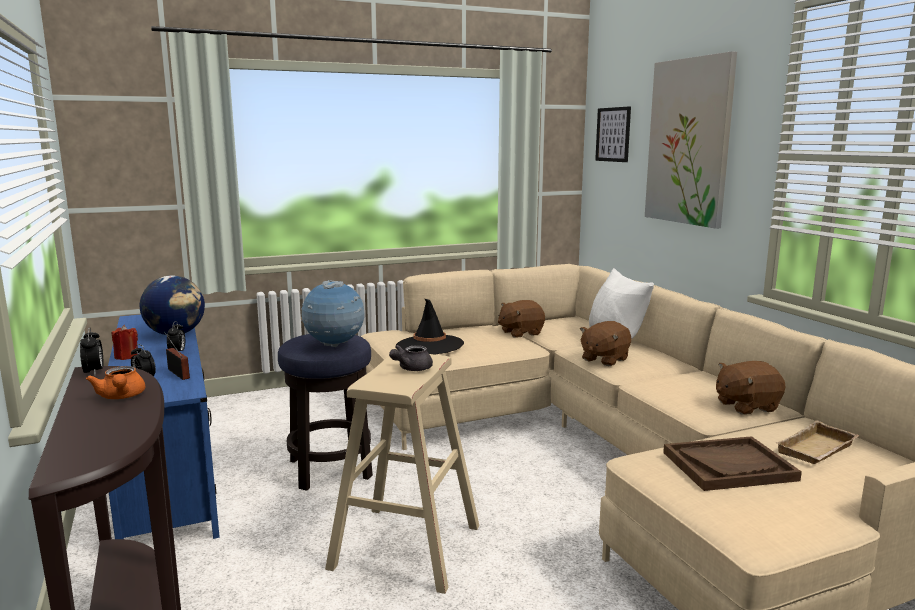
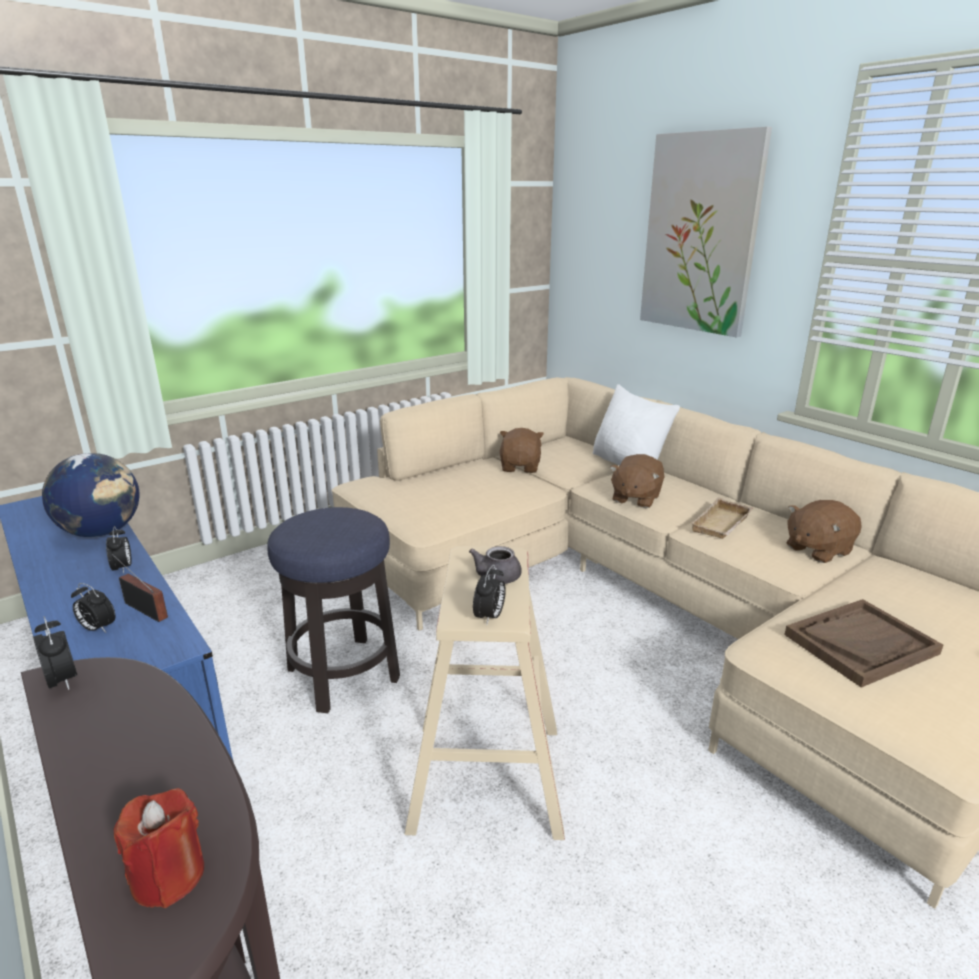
camera: 15 degrees left, 10 degrees up
orange teapot [86,366,145,399] -> none
red candle [112,325,138,360] -> red candle moved to [114,788,204,908]
globe [301,280,365,347] -> none
black hat [396,299,464,354] -> none
brown plush toy [498,300,545,338] -> brown plush toy turned 135 degrees clockwise [500,428,544,473]
picture [595,106,631,162] -> none
beige tray [776,420,859,464] -> beige tray moved to [691,497,753,539]
none -> alarm clock [473,564,506,626]

